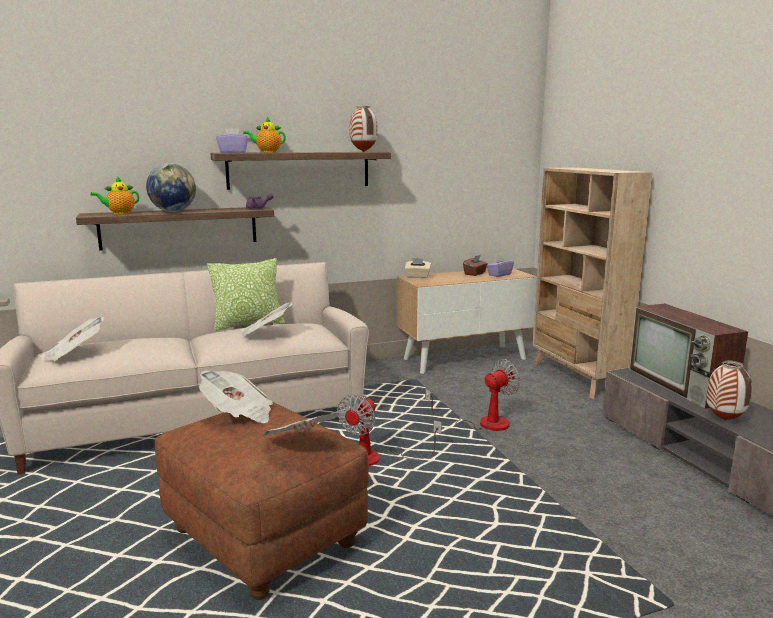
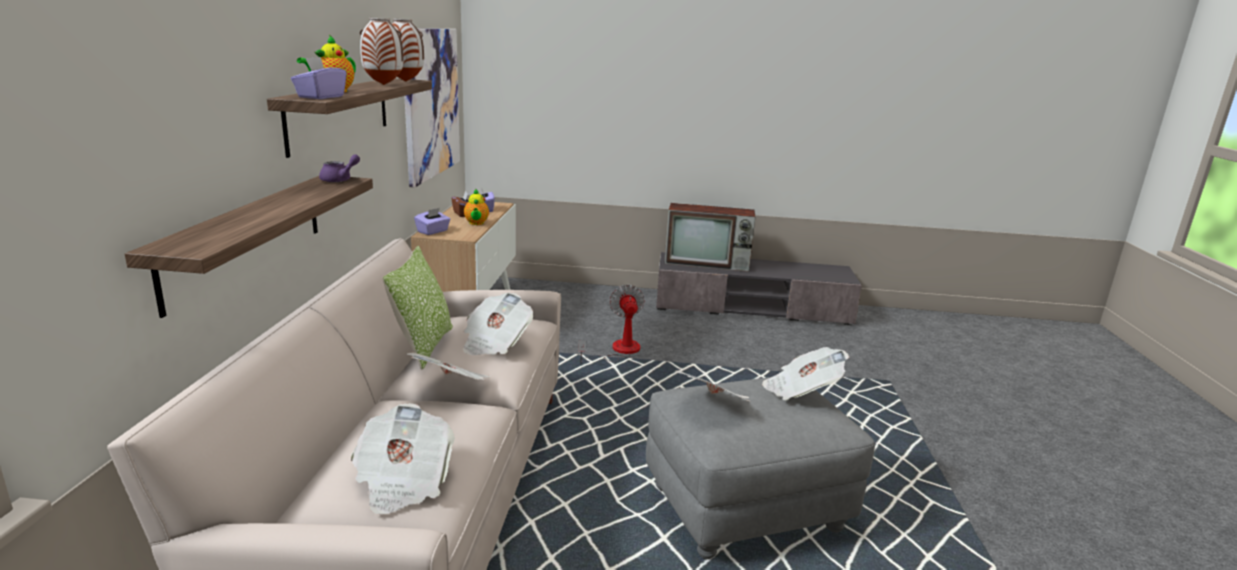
camera: 65 degrees left, 5 degrees up
teapot [90,176,139,214] -> teapot moved to [464,189,489,225]
globe [146,163,196,212] -> none
brown ottoman [155,402,369,600] -> grey ottoman [646,377,875,559]
fan [337,395,442,466] -> none
beige tissue box [405,258,431,278] -> purple tissue box [414,208,451,235]
beige bookcase [532,167,653,399] -> none
vase [706,360,752,420] -> vase moved to [360,18,403,85]
none -> picture [404,29,460,188]
none -> newspaper [406,353,492,380]

